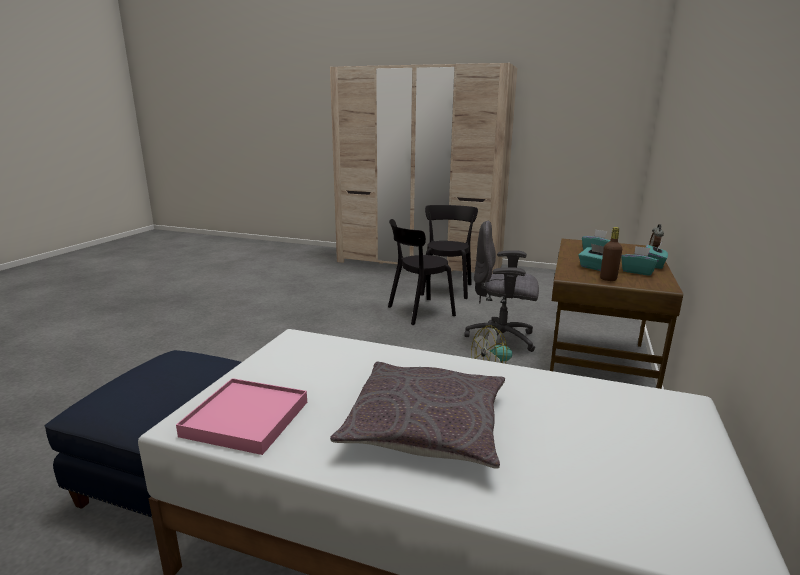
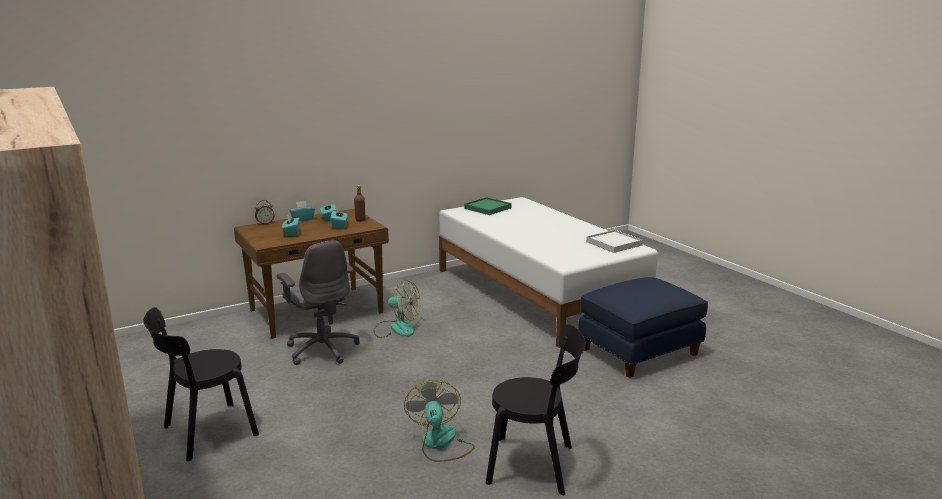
camera: 140 degrees left, 0 degrees up
pink tray [176,378,307,455] -> white tray [586,230,643,253]
grey pillow [330,362,505,469] -> none
black chair [388,219,456,325] -> black chair moved to [486,324,586,495]
none -> fan [404,379,475,462]
none -> green tray [464,197,512,215]

